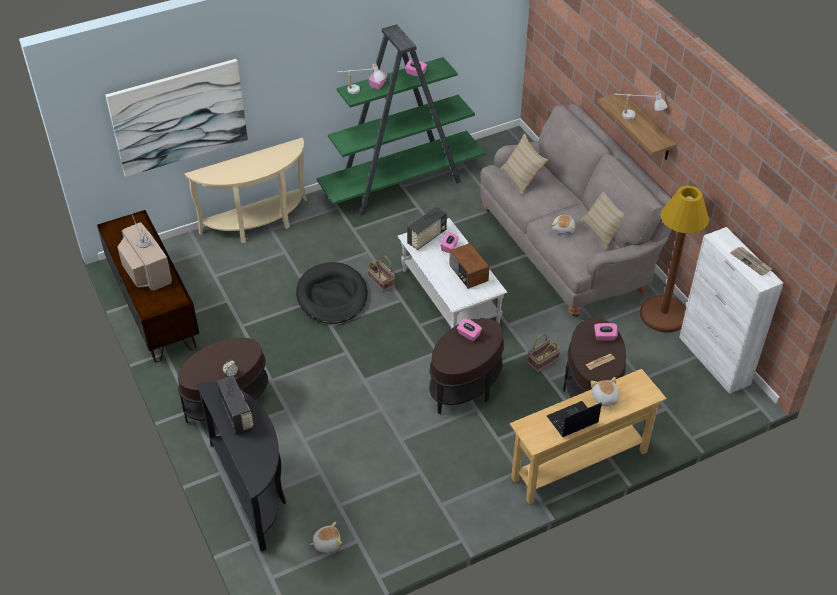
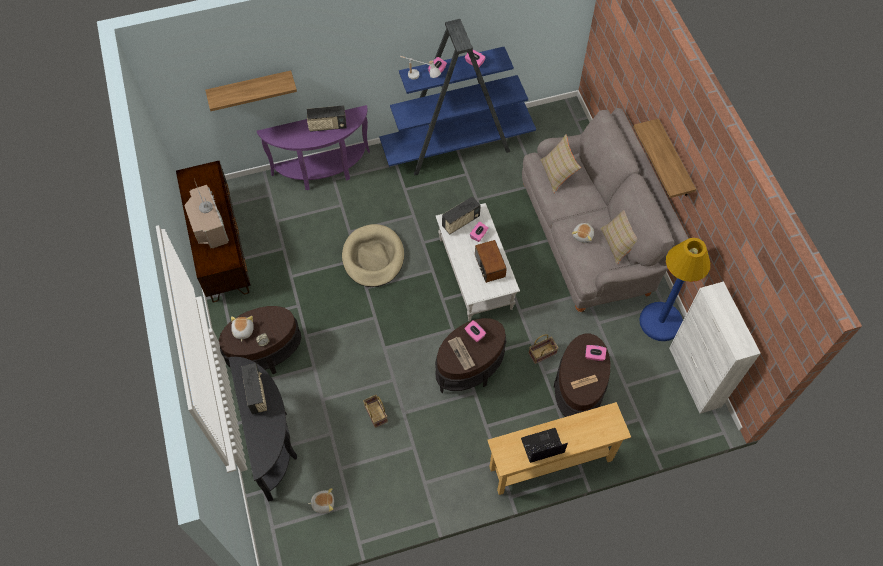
camera: 10 degrees right, 15 degrees up
picture [105,59,248,177] -> shelf [205,70,297,111]
beige console table [185,138,307,243] -> purple console table [257,105,370,190]
black dog bed [296,262,368,324] -> beige dog bed [342,224,404,287]
green bookcase [316,24,486,215] -> blue bookcase [379,19,536,175]
basket [367,256,395,292] -> basket moved to [363,395,388,428]
plush toy [591,377,619,408] -> plush toy moved to [231,316,254,342]
white table lamp [614,91,668,120] -> none
brown floor lamp [640,186,709,333] -> blue floor lamp [639,238,710,341]
newspaper [730,247,773,276] -> newspaper moved to [448,337,475,370]
none -> radio [307,106,347,132]

